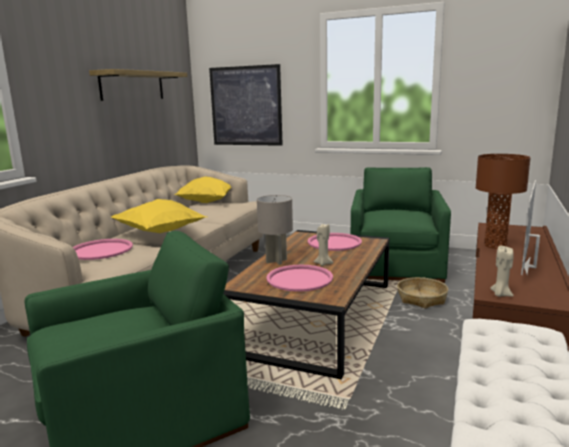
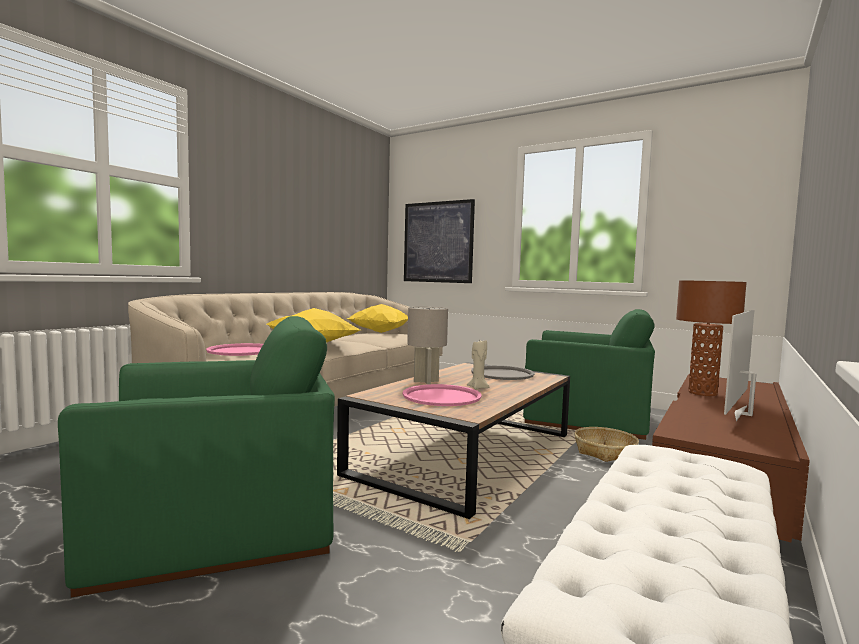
camera: 10 degrees right, 10 degrees down
shelf [89,69,187,101] -> none
pink tray [308,233,362,251] -> grey tray [471,365,535,380]
green armchair [351,167,451,283] -> green armchair turned 90 degrees clockwise [523,309,655,440]
beige candle [490,246,514,297] -> none

